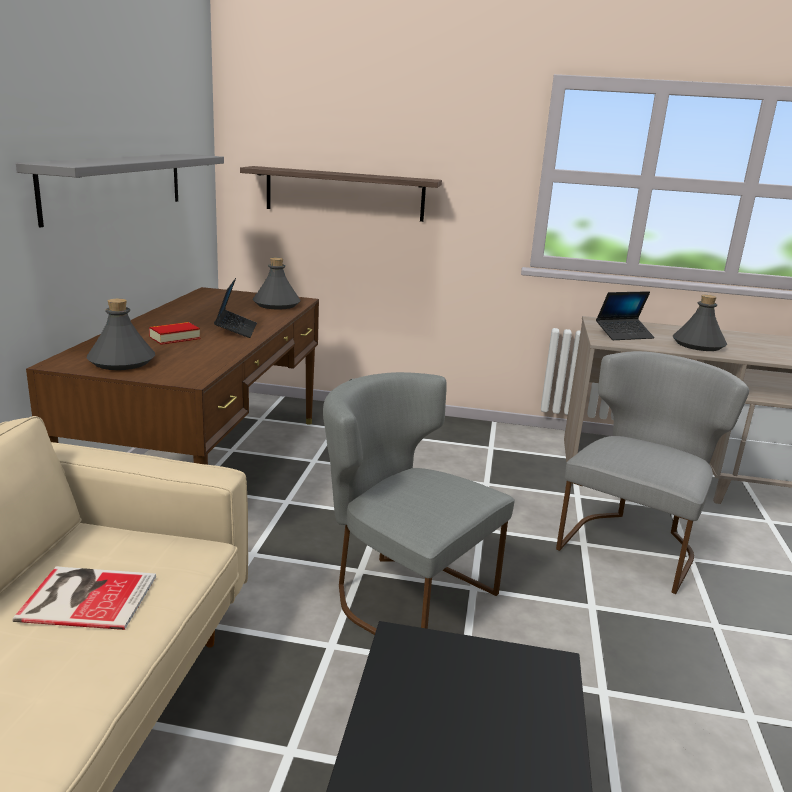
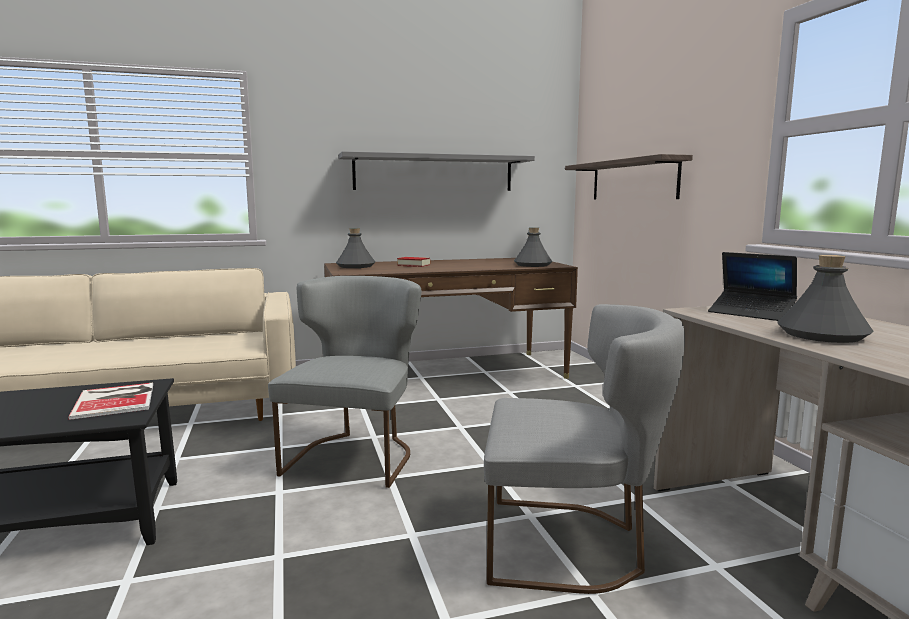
camera: 65 degrees right, 10 degrees down
book [12,567,156,630] -> book moved to [68,383,153,420]
laptop [214,278,257,338] -> none

